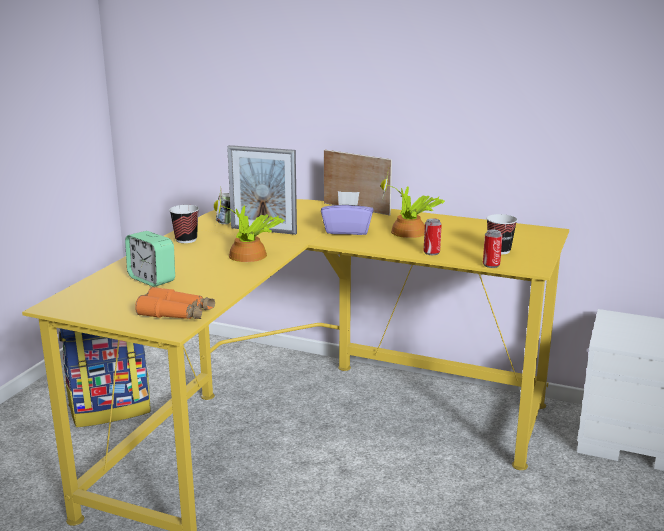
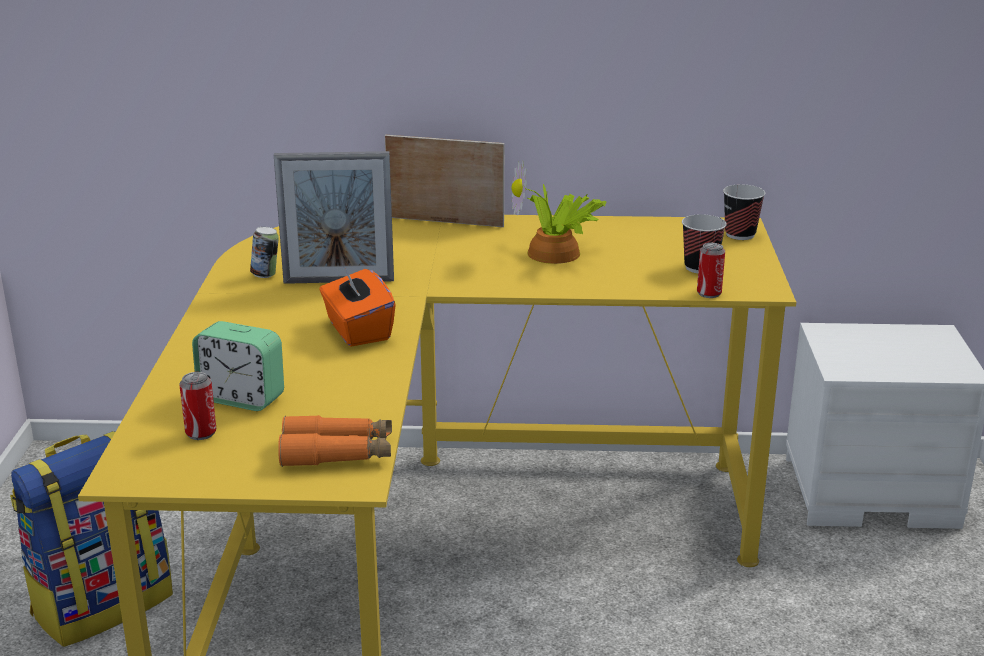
camera: 20 degrees left, 5 degrees up
cup [169,205,199,243] -> cup moved to [723,184,765,240]
potted plant [214,194,285,262] -> orange tissue box [319,266,396,347]
purple tissue box [321,191,374,235] -> none
can [424,218,442,255] -> can moved to [179,372,216,440]

